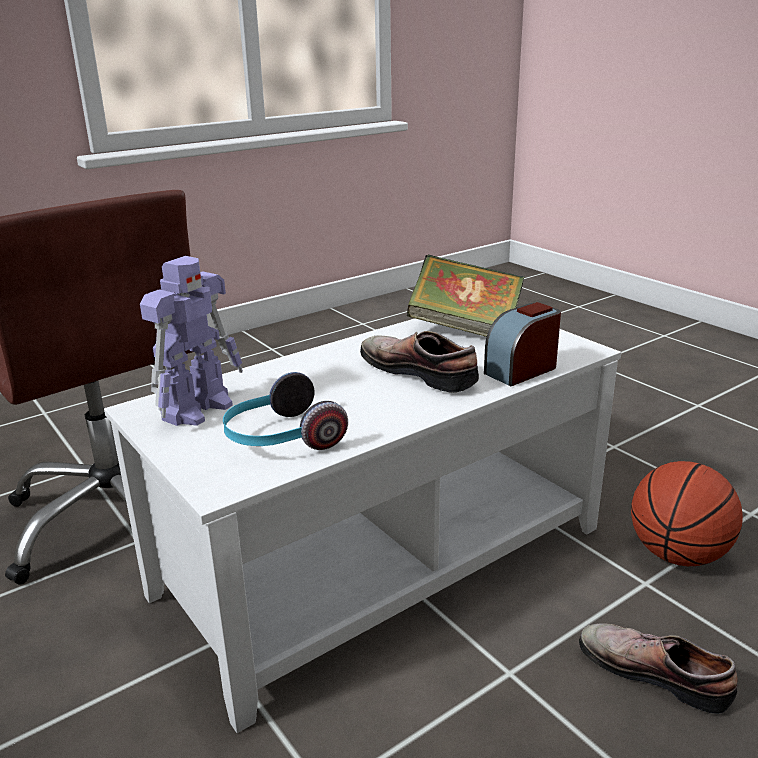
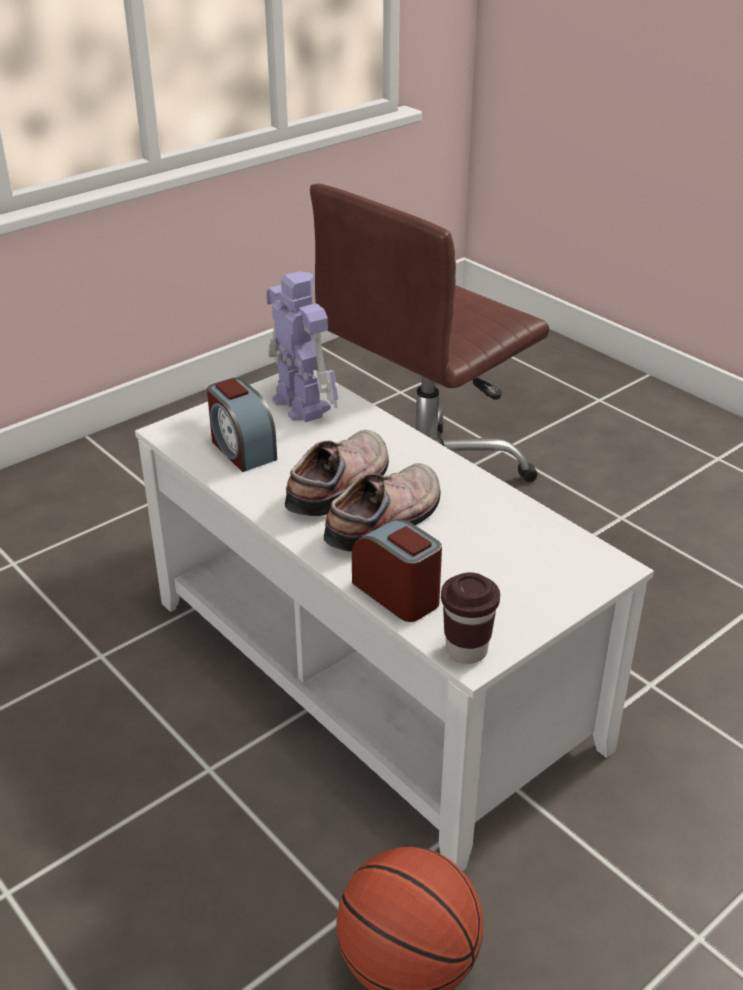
camera: 85 degrees right, 10 degrees up
toy robot [140,256,243,426] -> toy robot turned 150 degrees counterclockwise [266,272,338,422]
headphones [223,372,348,450] -> alarm clock [207,378,277,472]
book [407,255,524,337] -> none
shoe [579,623,738,714] -> shoe moved to [285,430,389,516]
none -> brown cup [441,572,500,664]

